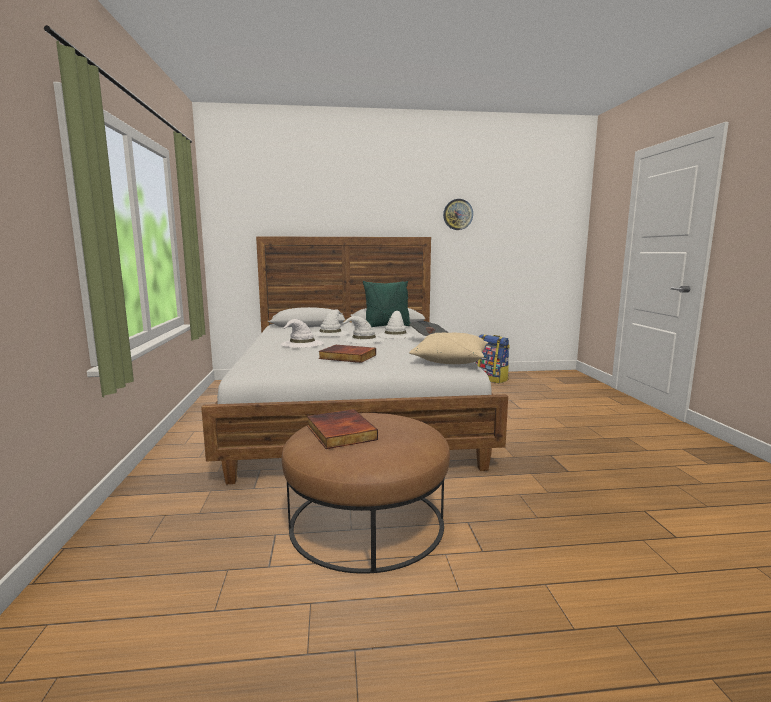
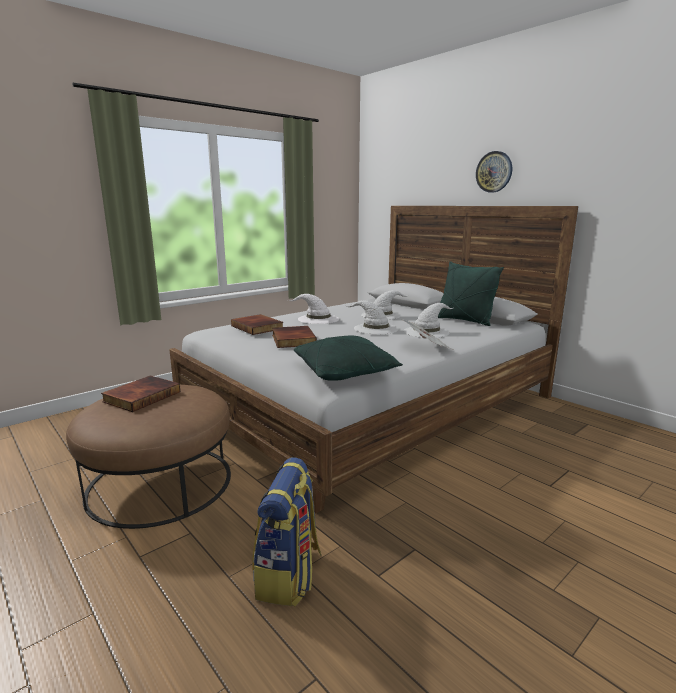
camera: 55 degrees right, 5 degrees up
beige pillow [409,332,488,364] -> green pillow [294,336,403,380]
wall clock [443,199,473,230] -> wall clock moved to [476,151,512,192]
backpack [475,334,510,383] -> backpack moved to [252,457,321,606]
none -> book [231,314,283,335]

